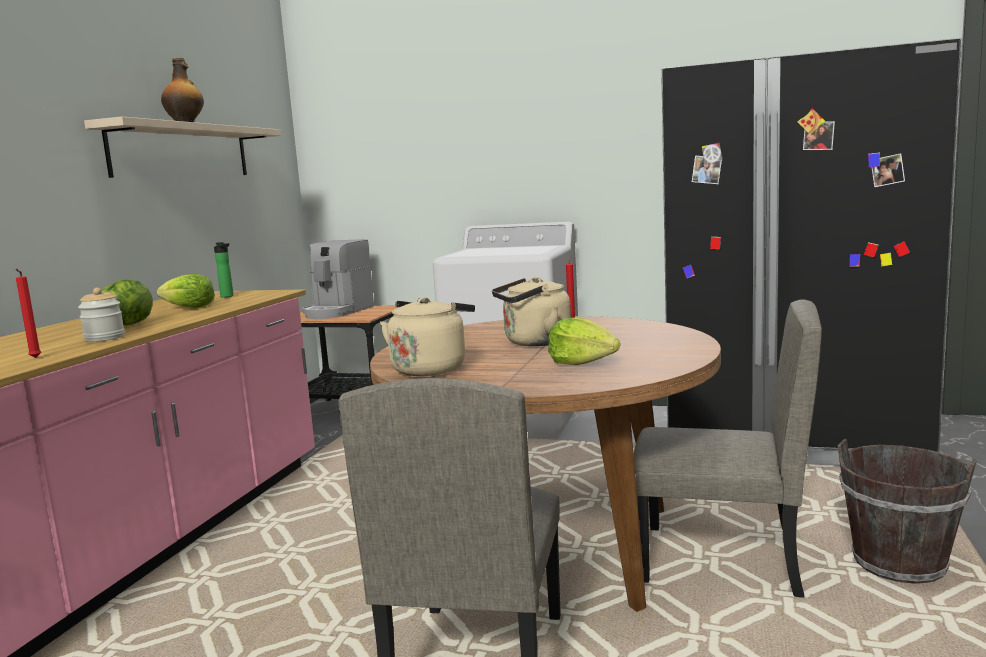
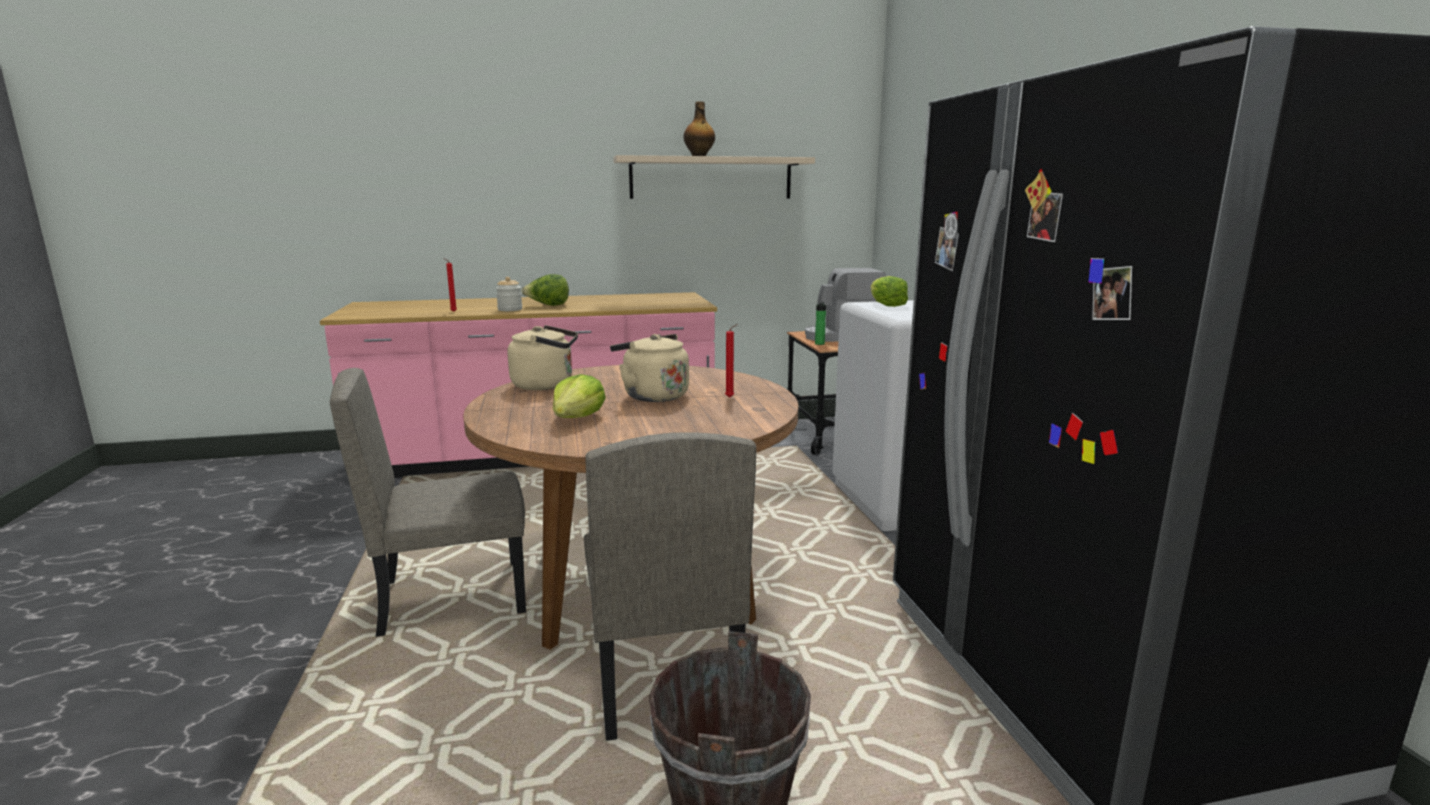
camera: 60 degrees right, 5 degrees up
lettuce [157,274,215,308] -> lettuce moved to [871,276,908,307]
bottle [214,242,234,298] -> bottle moved to [815,302,826,345]

